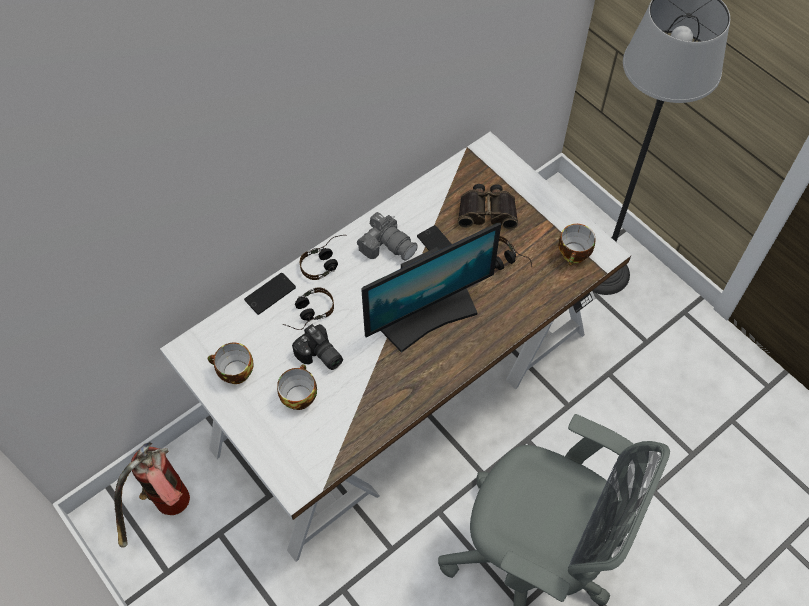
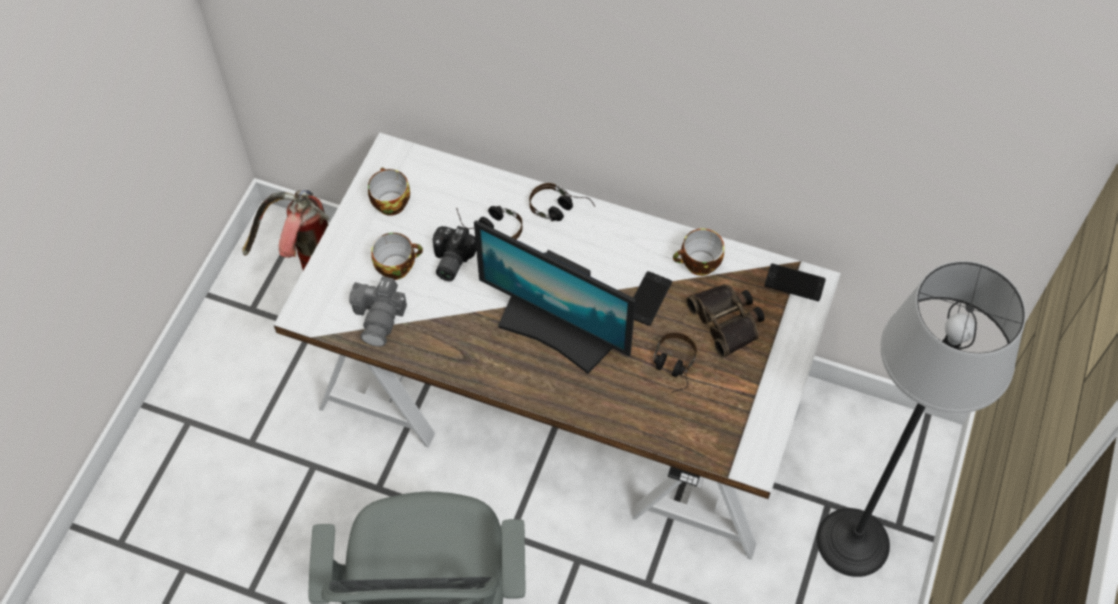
camera: 60 degrees right, 0 degrees up
phone [244,273,296,315] -> phone moved to [765,263,826,301]
camera [357,212,418,261] -> camera moved to [349,276,407,347]
cup [558,224,596,266] -> cup moved to [673,229,724,276]

